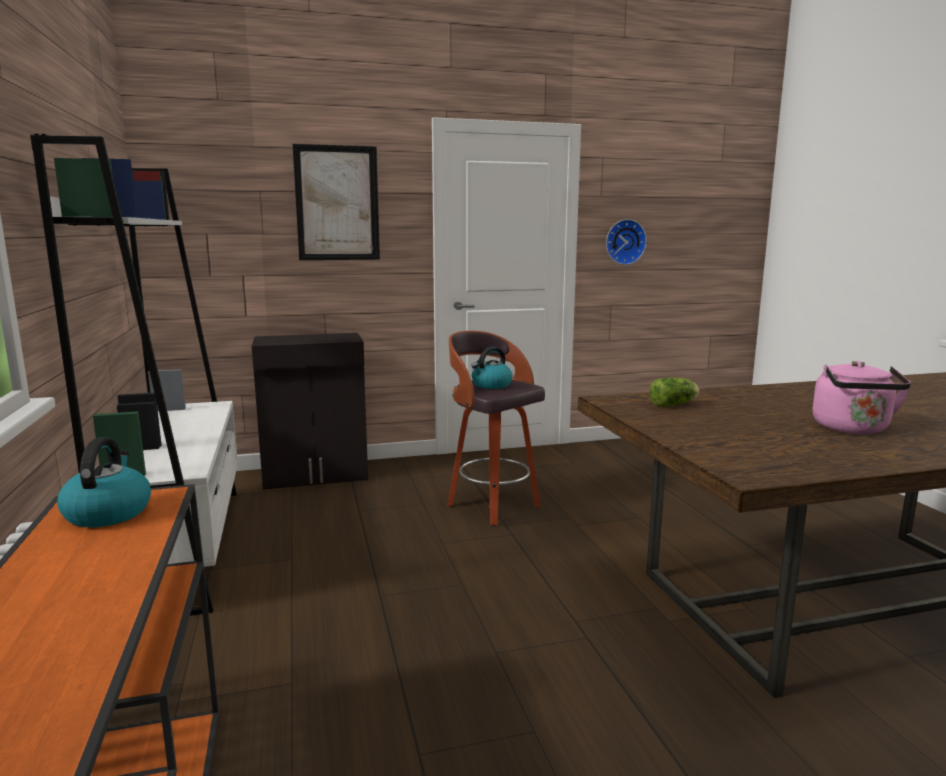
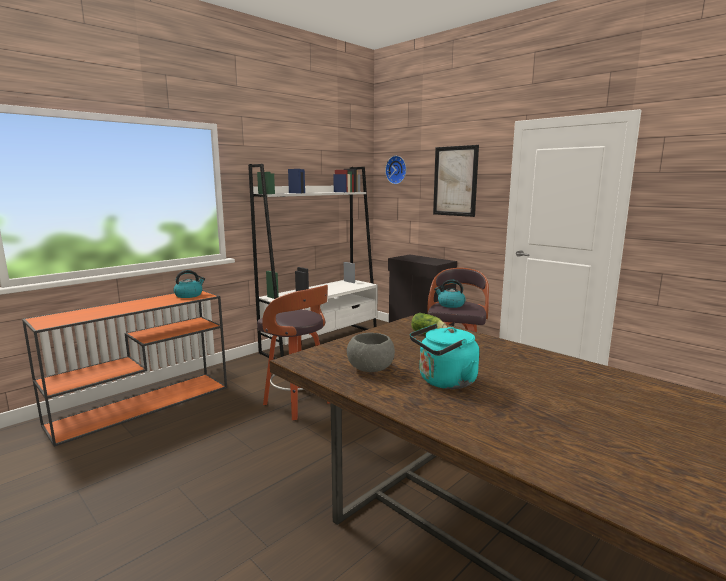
camera: 60 degrees right, 0 degrees up
wall clock [606,219,647,265] -> wall clock moved to [385,156,406,184]
pink kettle [813,361,911,434] -> turquoise kettle [410,324,479,389]
none -> stool [257,285,330,421]
none -> grey bowl [347,333,395,372]

